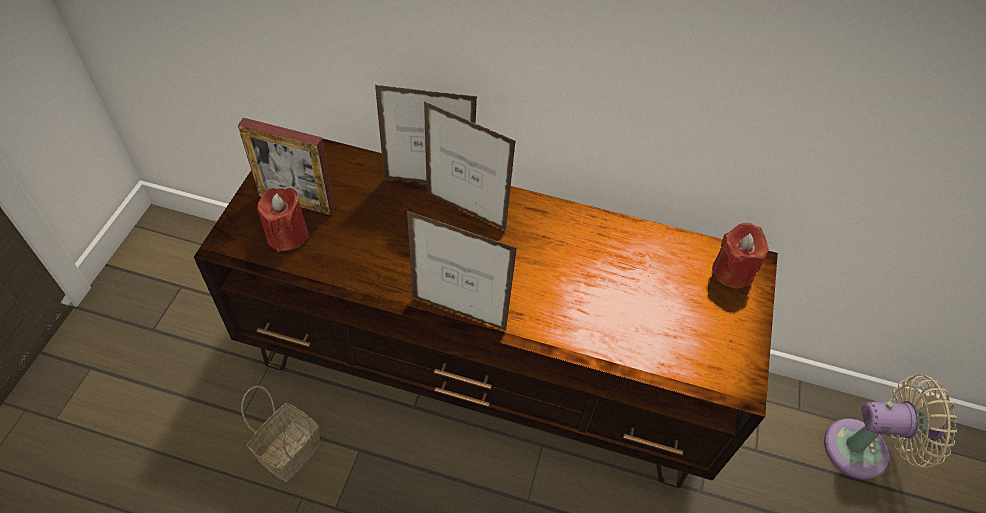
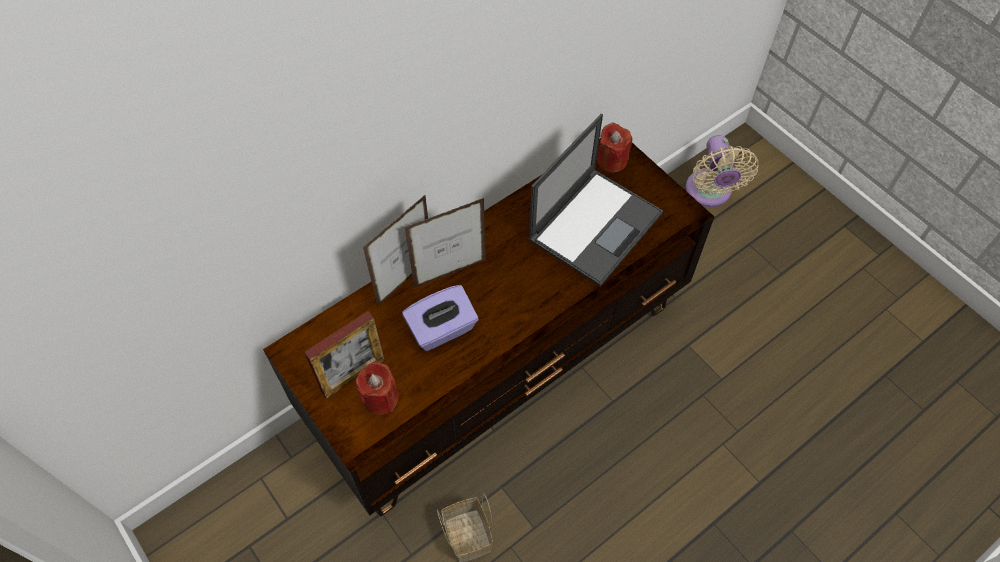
camera: 50 degrees left, 5 degrees up
picture frame [407,211,517,331] -> none
beige fan [824,375,957,480] -> beige fan turned 135 degrees clockwise [686,135,759,207]
none -> purple tissue box [402,285,479,351]
none -> laptop [528,114,663,287]

